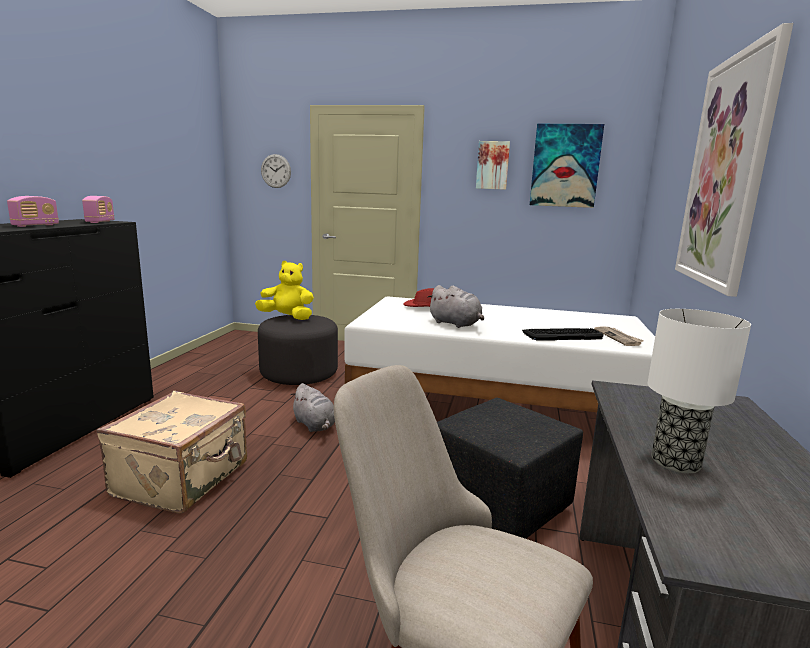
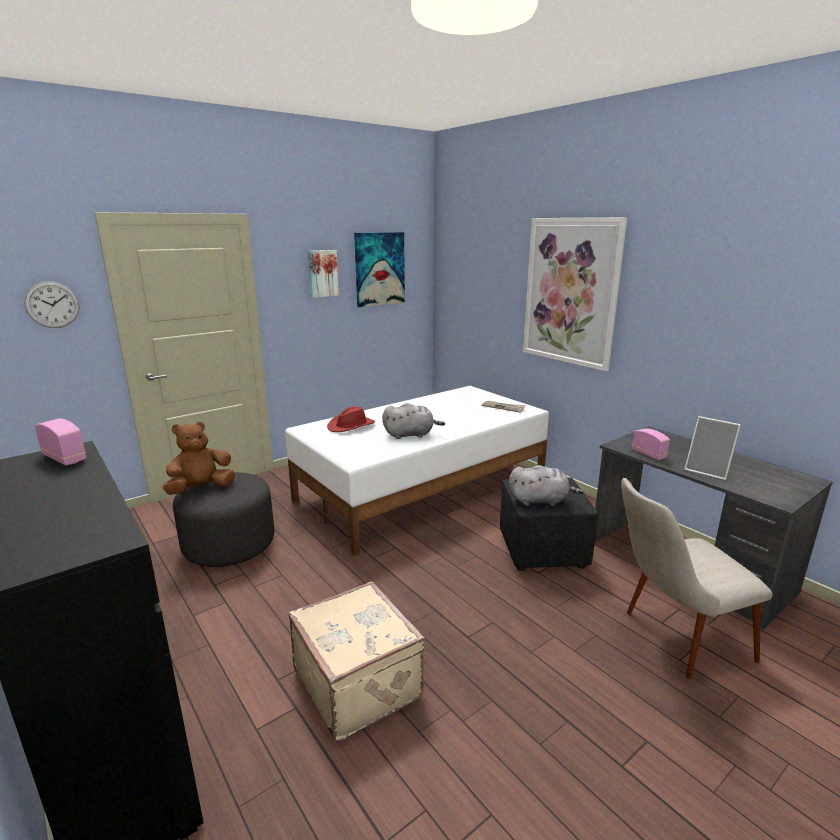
camera: 50 degrees left, 5 degrees up
radio [7,196,59,227] -> radio moved to [632,429,670,460]
yellow plush toy [255,261,314,320] -> brown plush toy [162,422,235,495]
grey plush toy [291,383,335,432] -> grey plush toy moved to [509,465,583,506]
keyboard [522,328,603,340] -> none
table lamp [648,309,751,473] -> picture frame [684,416,741,480]

